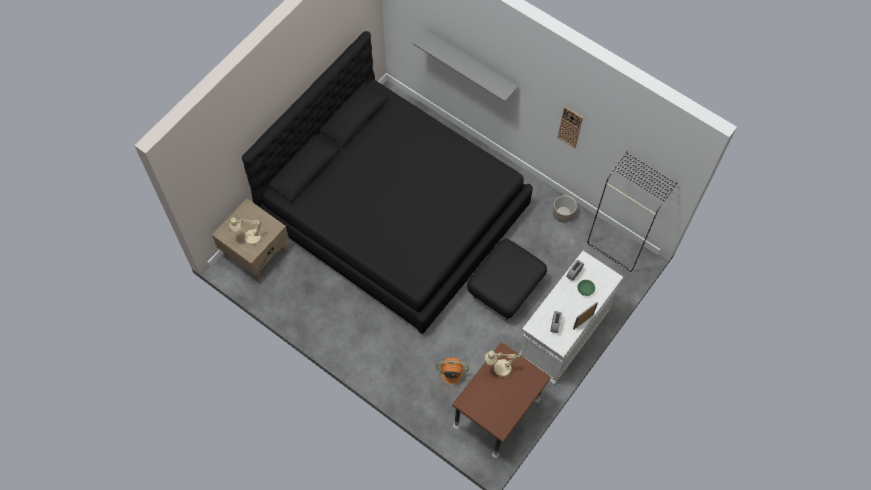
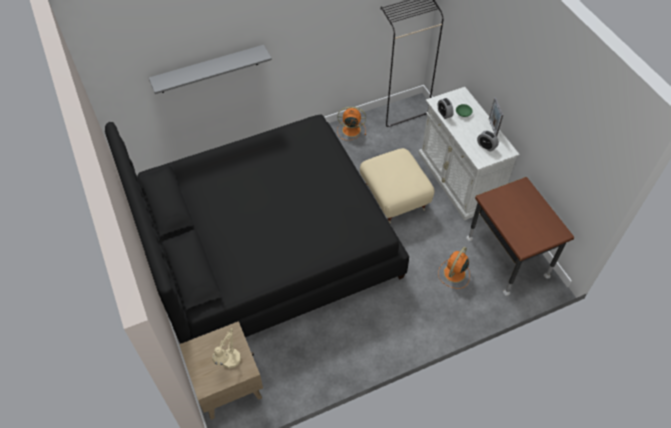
camera: 60 degrees left, 10 degrees down
black ottoman [467,239,547,320] -> beige ottoman [360,148,434,223]
beige table lamp [484,351,520,377] -> none
planter [553,195,577,222] -> orange fan [337,106,366,140]
wall clock [558,106,583,149] -> none

